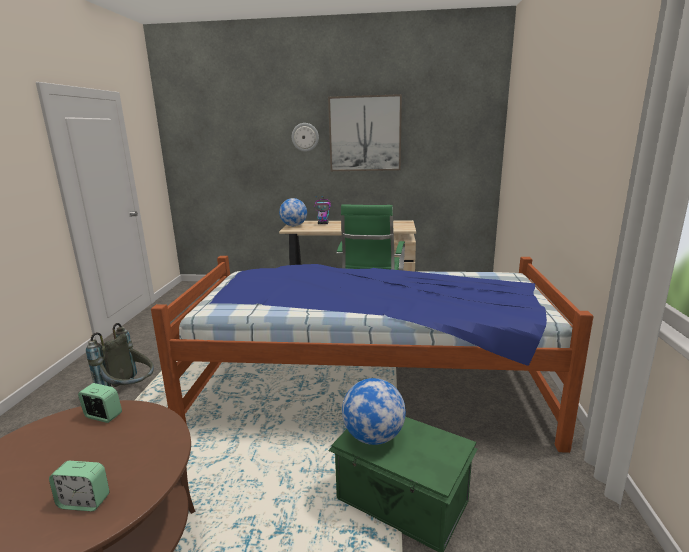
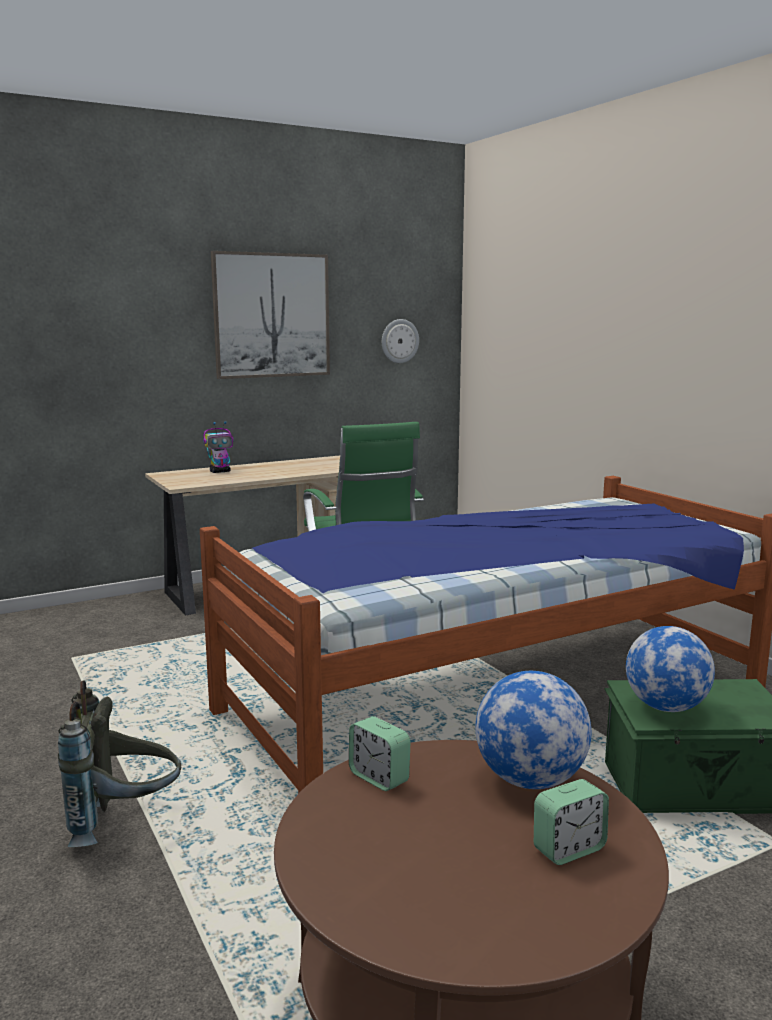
camera: 35 degrees left, 5 degrees down
alarm clock [78,383,122,423] -> alarm clock turned 120 degrees counterclockwise [349,716,411,791]
globe [279,198,307,226] -> globe moved to [475,671,591,789]
wall clock [292,123,319,152] -> wall clock moved to [382,319,419,363]

